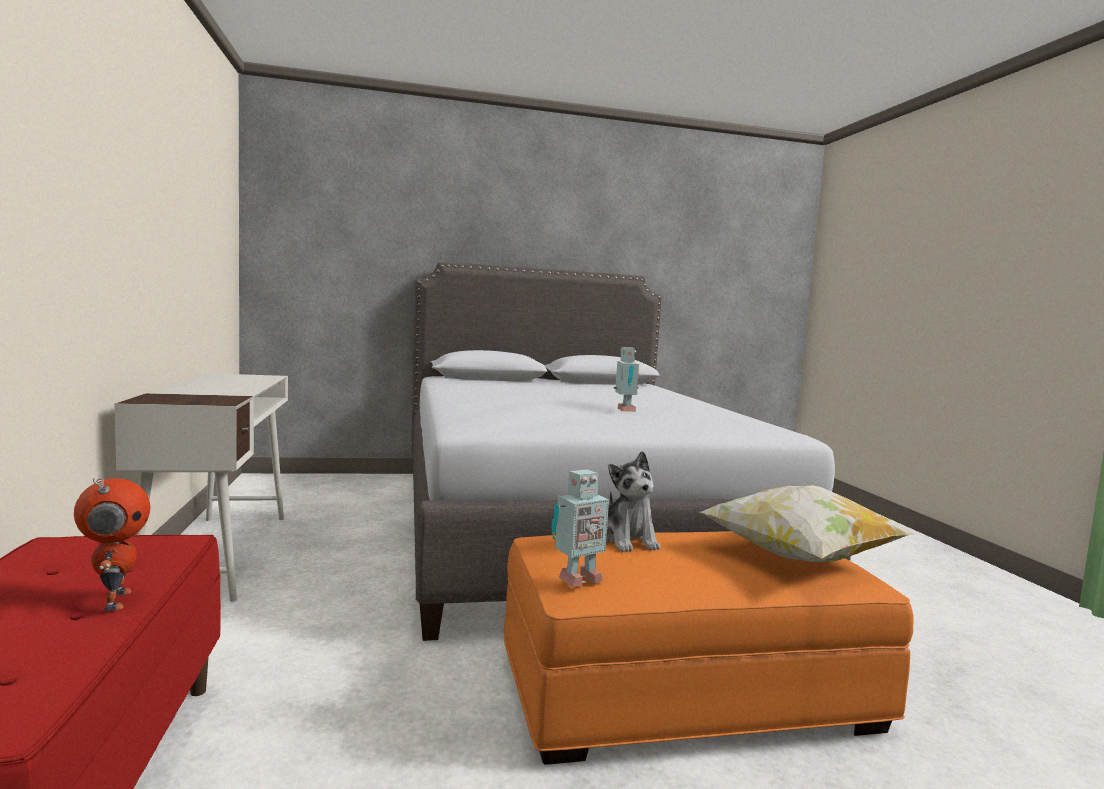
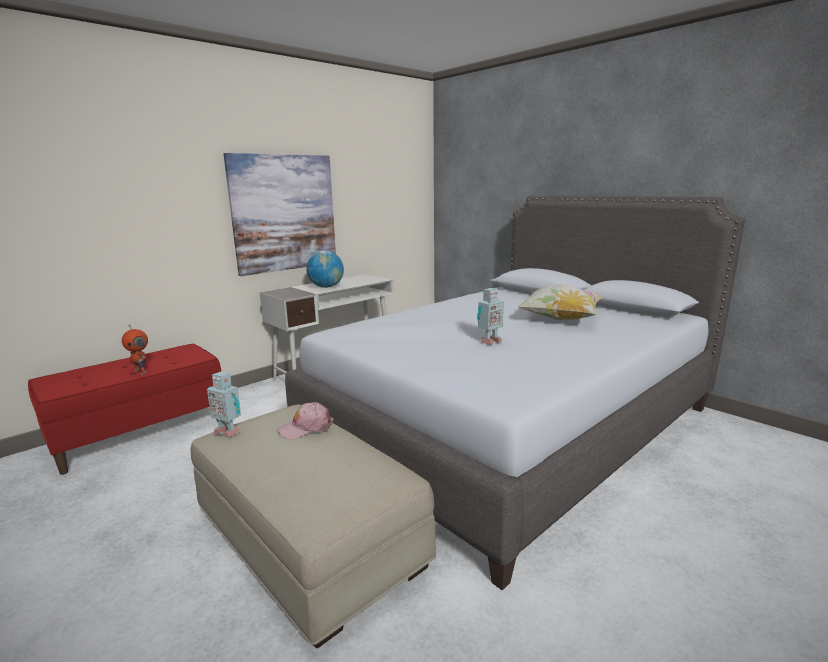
camera: 60 degrees right, 10 degrees up
toy robot [74,478,150,611] -> toy robot turned 90 degrees clockwise [122,325,148,375]
orange ottoman [504,531,914,765] -> beige ottoman [190,404,436,648]
plush toy [606,451,660,552] -> pink cap [277,402,334,439]
pillow [700,485,913,562] -> pillow moved to [518,284,603,321]
none -> picture [223,153,336,276]
none -> globe [306,251,344,288]

